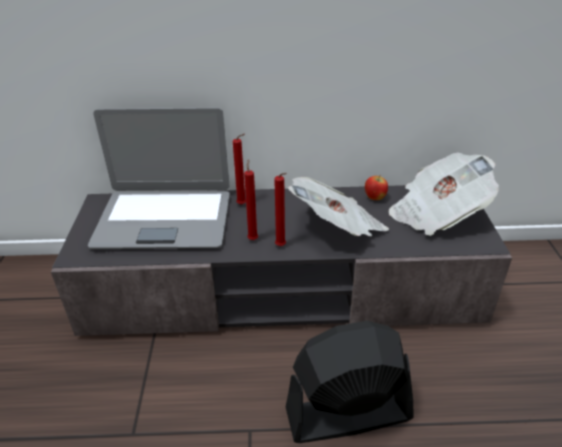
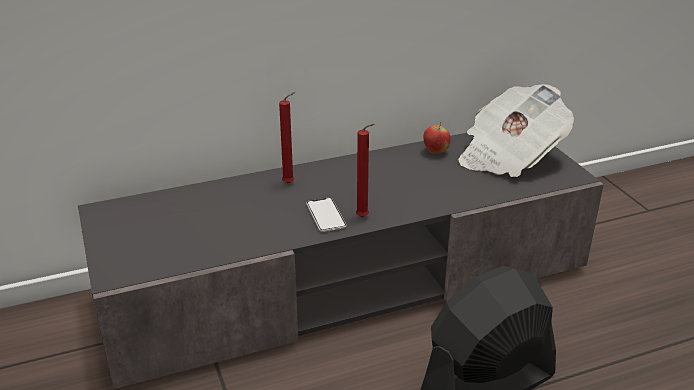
camera: 20 degrees left, 5 degrees down
laptop [88,108,230,249] -> none
red candle [244,159,258,240] -> phone [306,198,347,232]
newspaper [287,177,389,237] -> none

